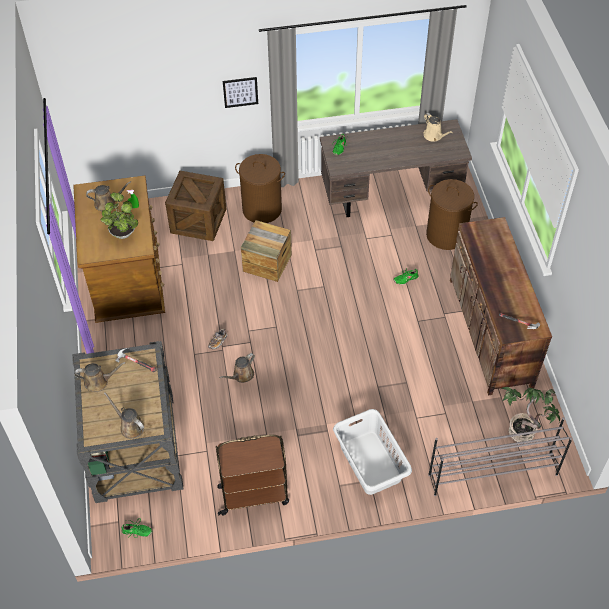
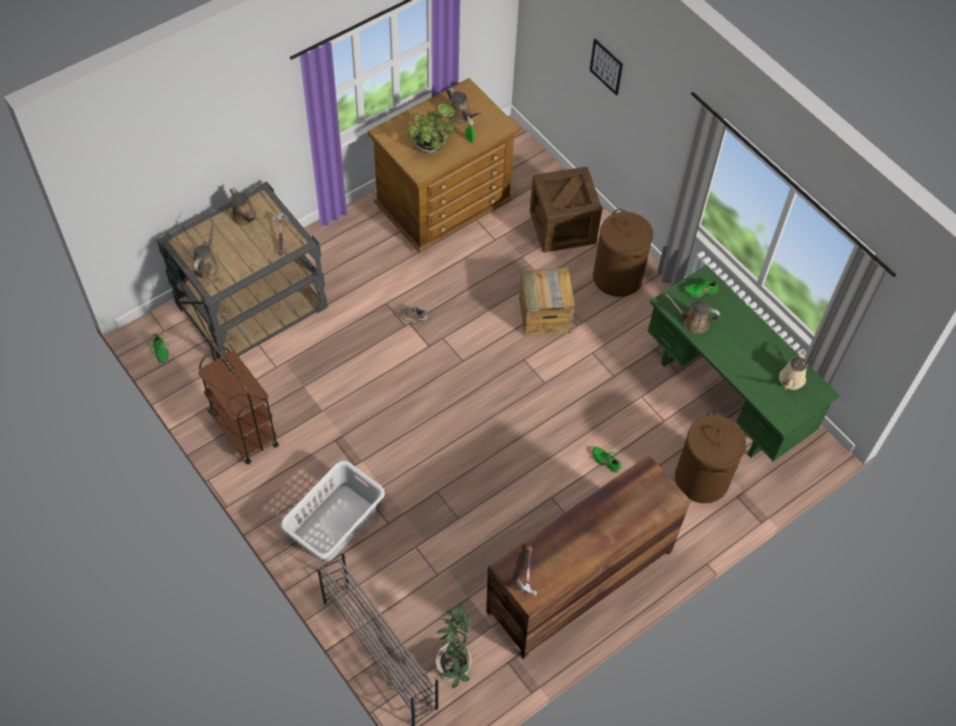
camera: 60 degrees right, 5 degrees up
brown watering can [219,353,255,383] -> brown watering can moved to [665,294,720,334]
picture [223,77,258,108] -> picture moved to [590,39,623,96]
brown desk [320,119,472,217] -> green desk [647,265,840,462]

